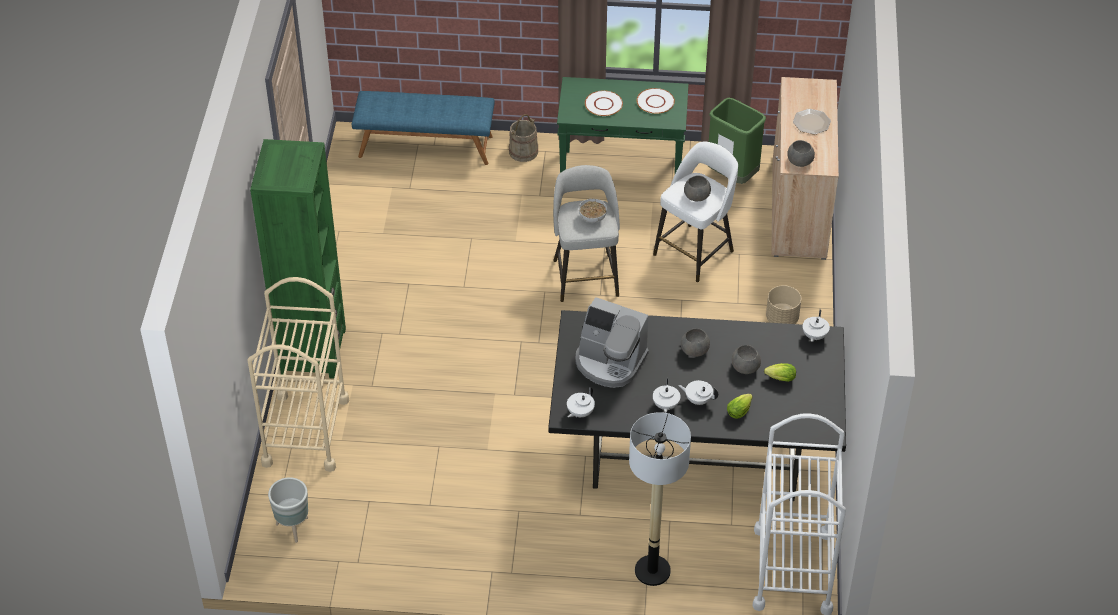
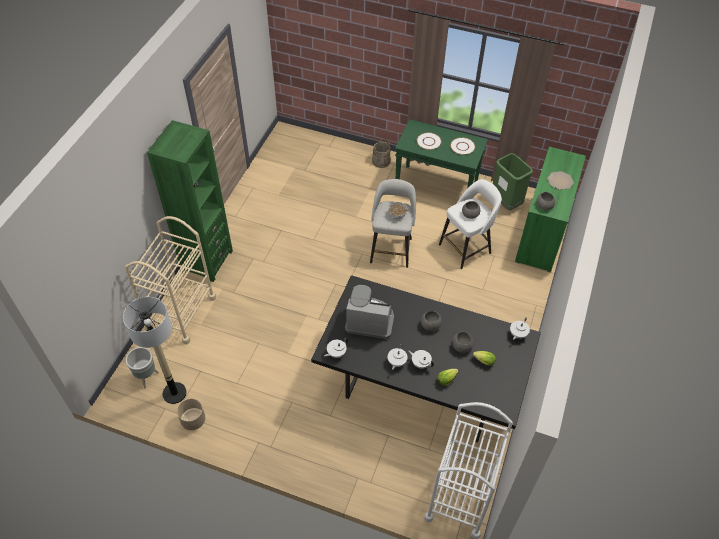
camera: 15 degrees right, 5 degrees up
blue bench [352,91,495,165] -> none
coffee machine [575,297,649,388] -> coffee machine turned 150 degrees clockwise [345,285,394,339]
floor lamp [629,412,691,586] -> floor lamp moved to [123,297,187,404]
beige planter [766,285,801,324] -> beige planter moved to [177,399,205,430]
beige cabinet [771,77,839,260] -> green cabinet [515,147,586,272]

